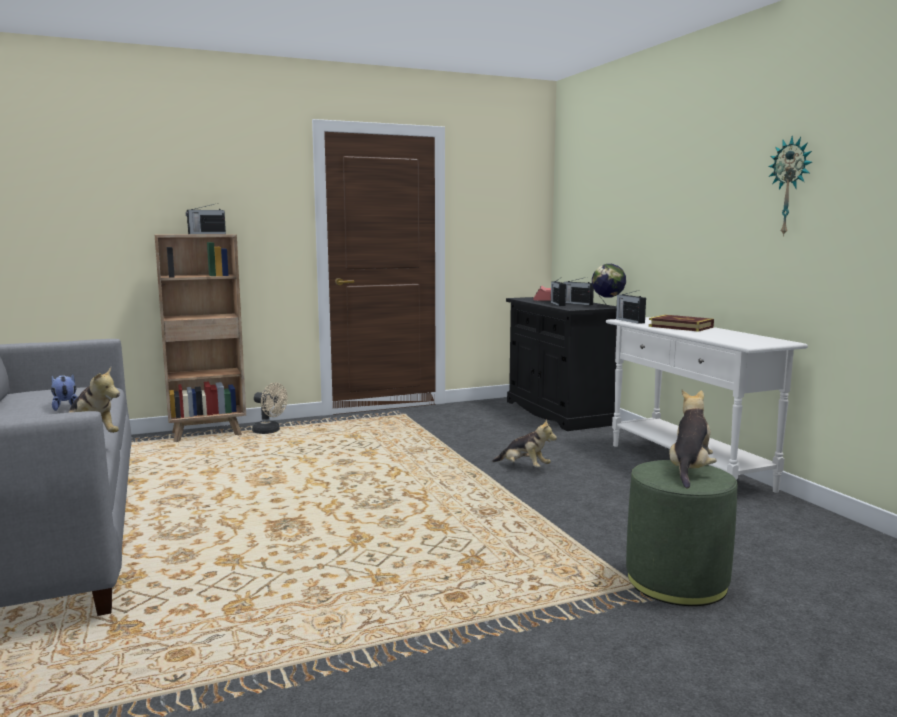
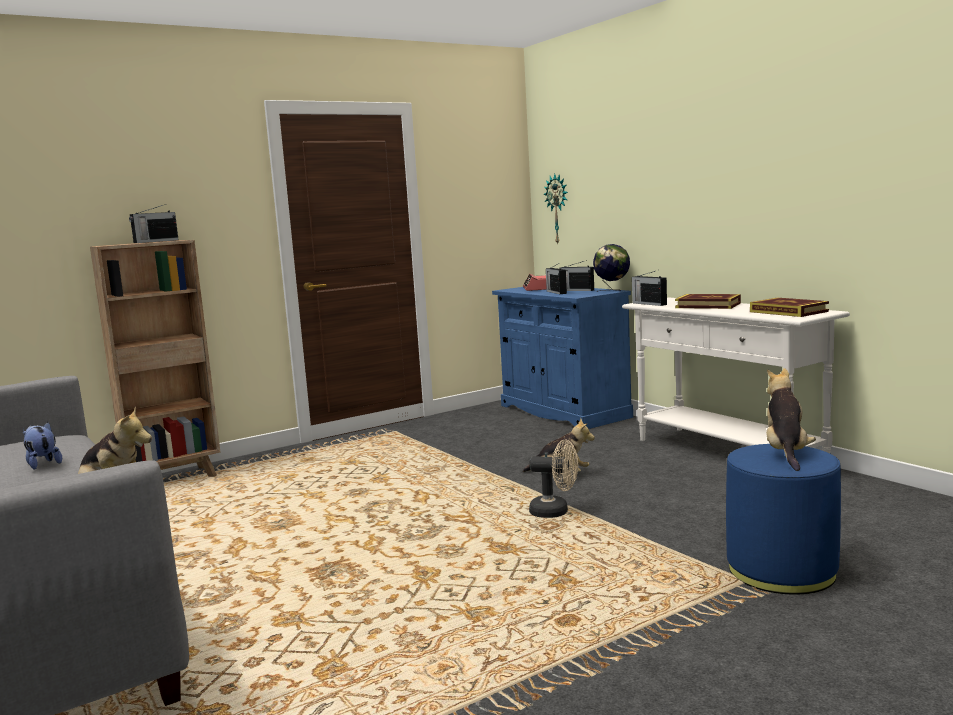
camera: 10 degrees left, 0 degrees up
beige fan [252,383,288,434] -> beige fan moved to [529,440,578,518]
black cabinet [506,297,617,431] -> blue cabinet [492,287,633,429]
green ottoman [626,460,737,606] -> blue ottoman [726,444,841,595]
wall clock [768,136,812,237] -> wall clock moved to [544,174,568,245]
none -> book [750,298,829,317]

